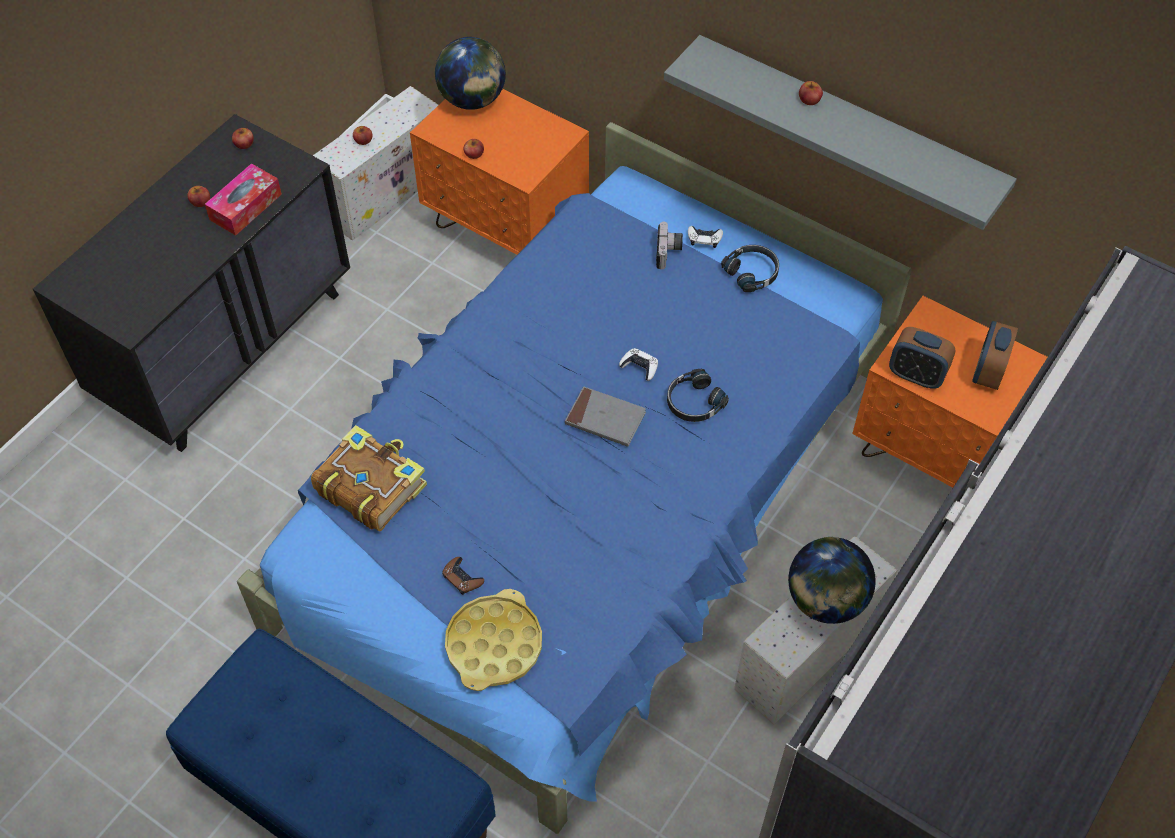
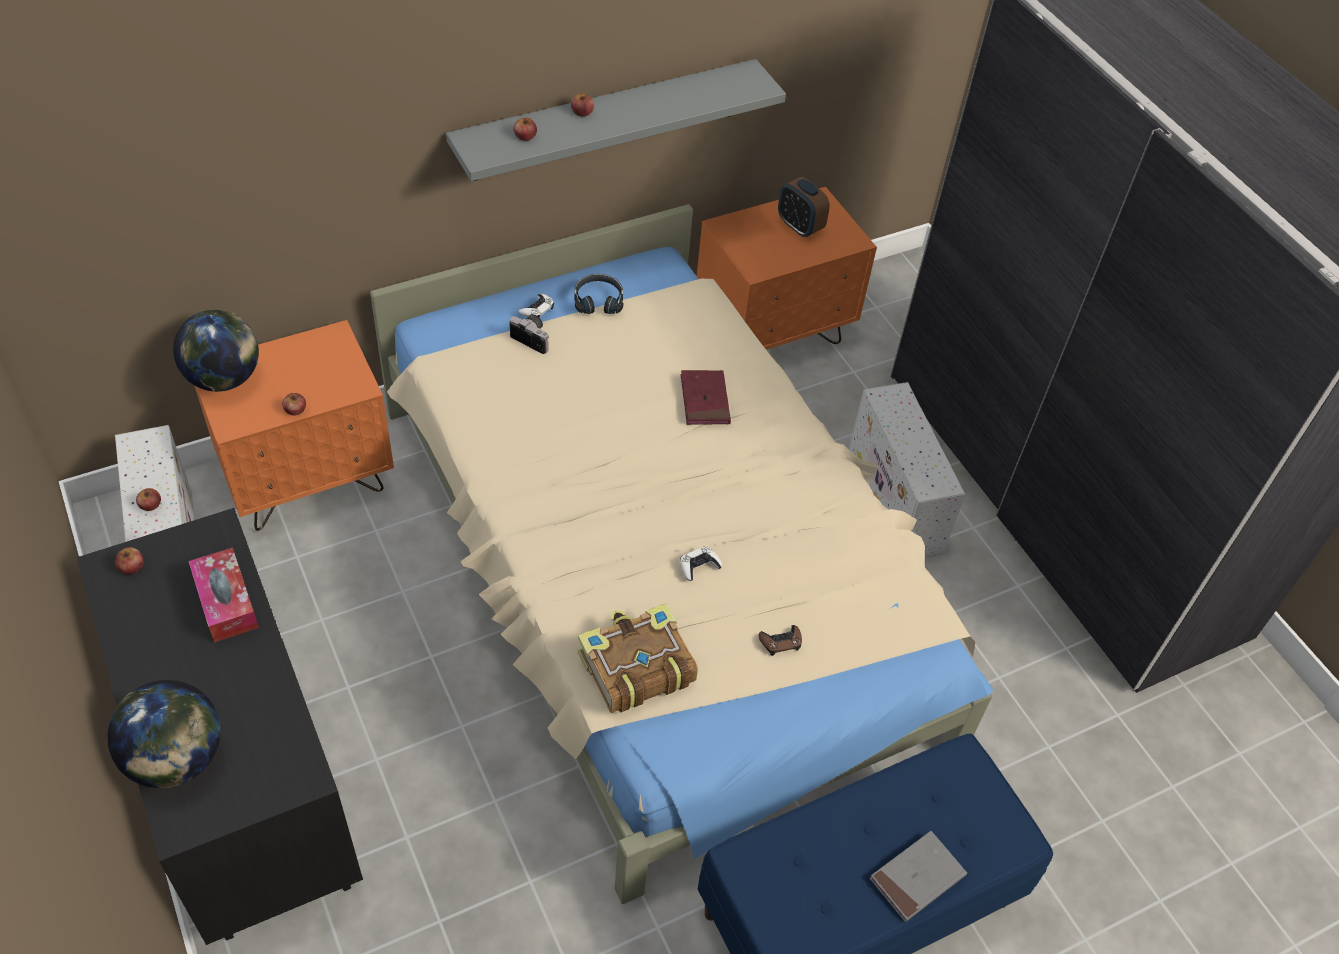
camera: 65 degrees left, 5 degrees down
apple [187,186,210,207] -> apple moved to [514,118,537,141]
blue bed [237,122,912,834] -> beige bed [370,204,993,904]
yellow tray [445,589,542,691] -> none
grey book [565,386,646,447] -> grey book moved to [869,831,967,922]
white game controller [619,348,658,381] -> white game controller moved to [680,546,722,581]
black headphones [667,369,729,422] -> red book [681,370,731,425]
globe [788,537,876,624] -> globe moved to [107,680,221,788]
alarm clock [889,327,956,389] -> none

